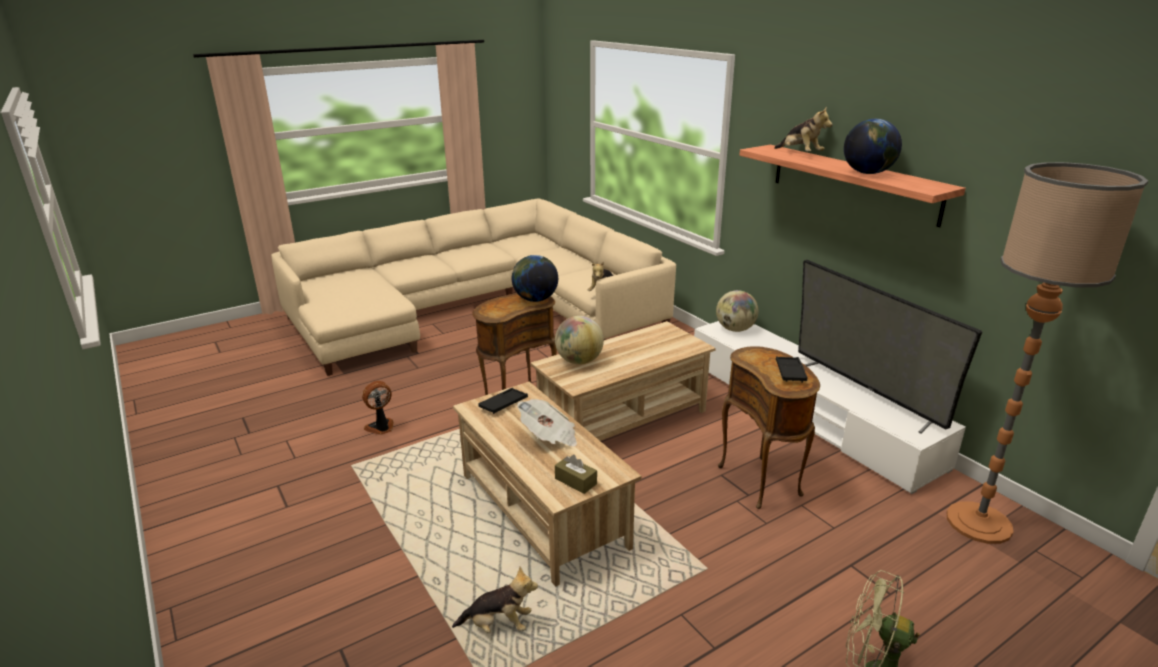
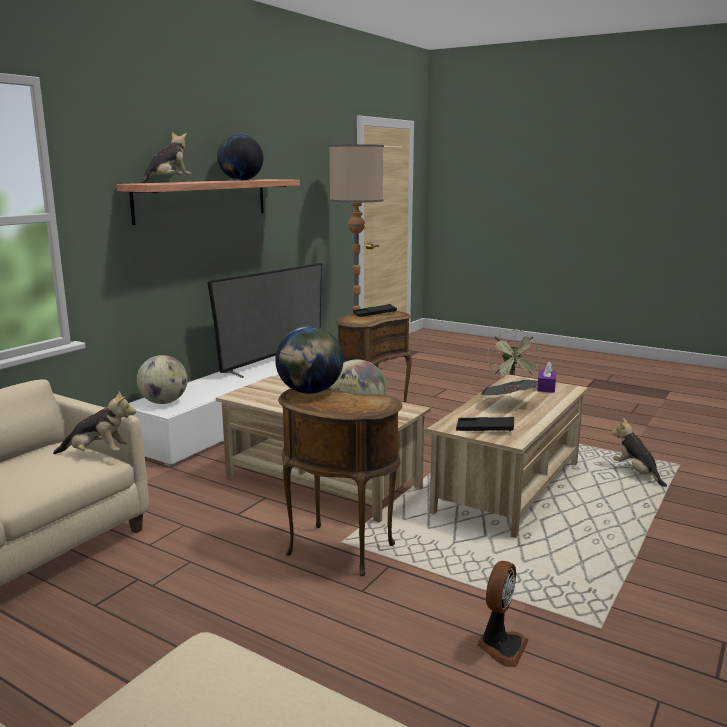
camera: 115 degrees left, 10 degrees down
fan [362,381,394,435] -> fan turned 90 degrees counterclockwise [477,561,529,667]
brown tissue box [555,455,597,494] -> purple tissue box [537,361,556,393]

